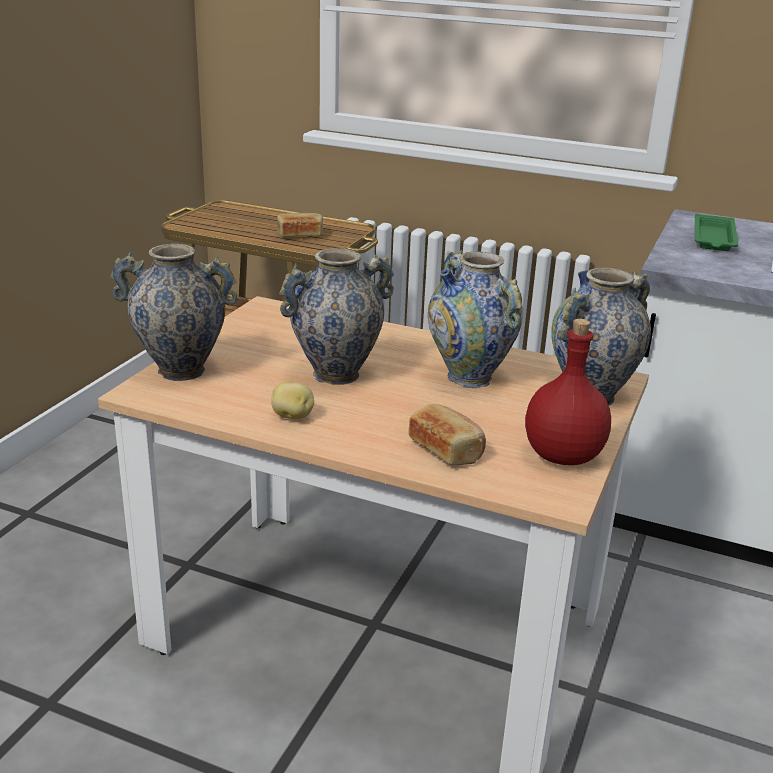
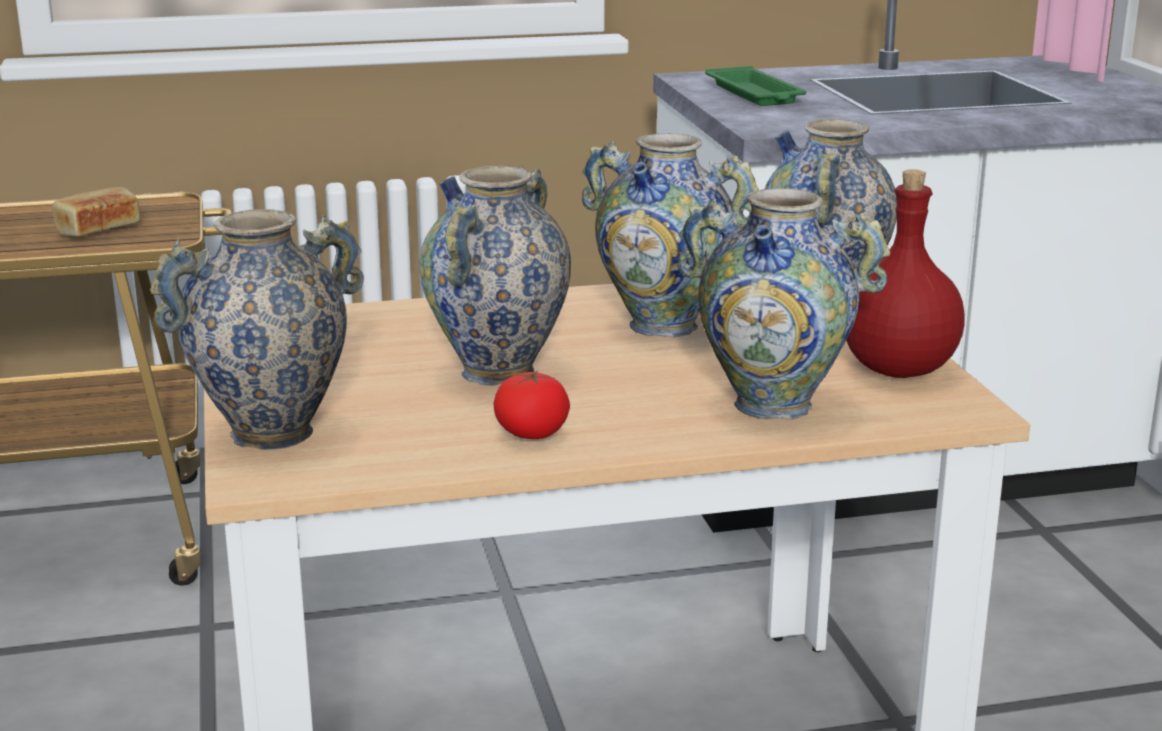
camera: 35 degrees left, 5 degrees down
potato [271,382,314,419] -> tomato [494,371,570,439]
bread [408,404,486,465] -> vase [678,188,890,419]

